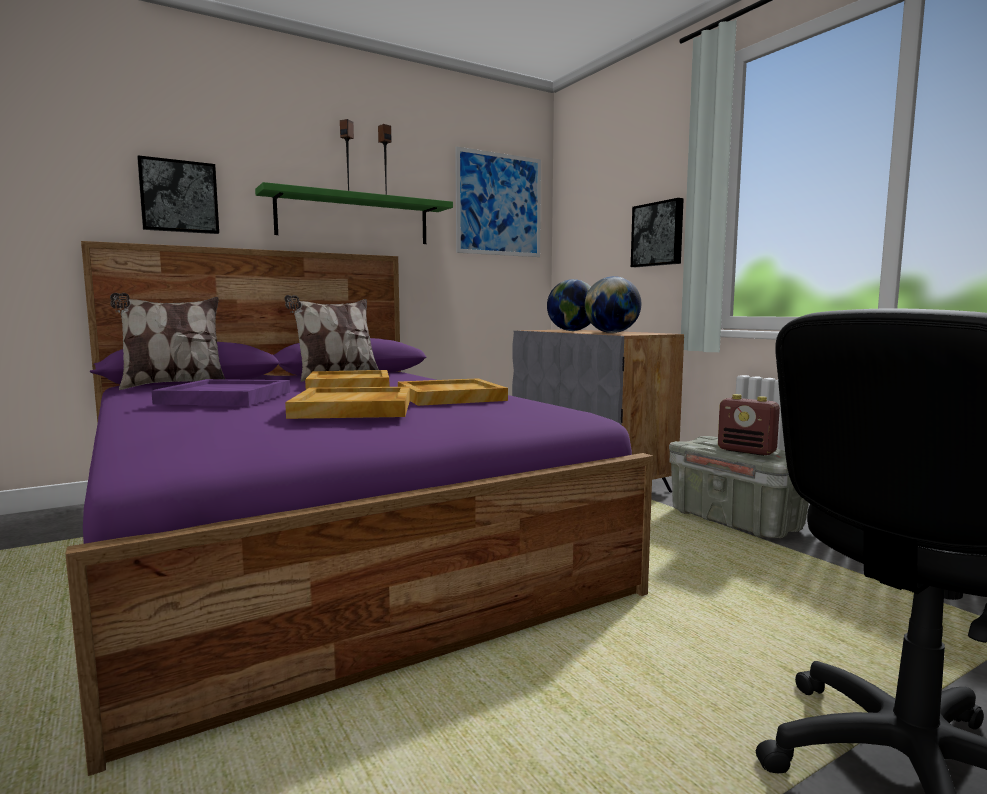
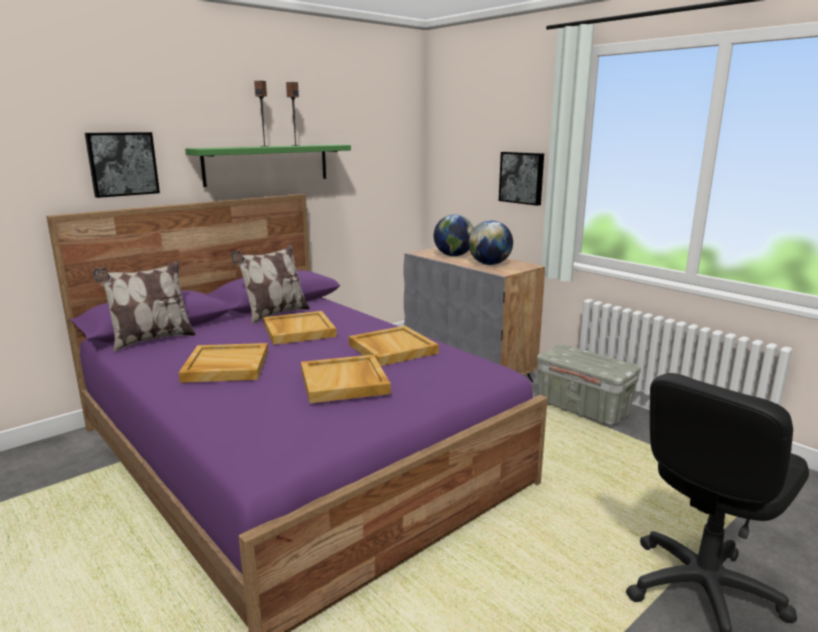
camera: 10 degrees left, 10 degrees up
purple tray [151,379,290,406] -> beige tray [179,343,268,383]
picture [455,146,541,257] -> none
radio [718,394,780,456] -> none

